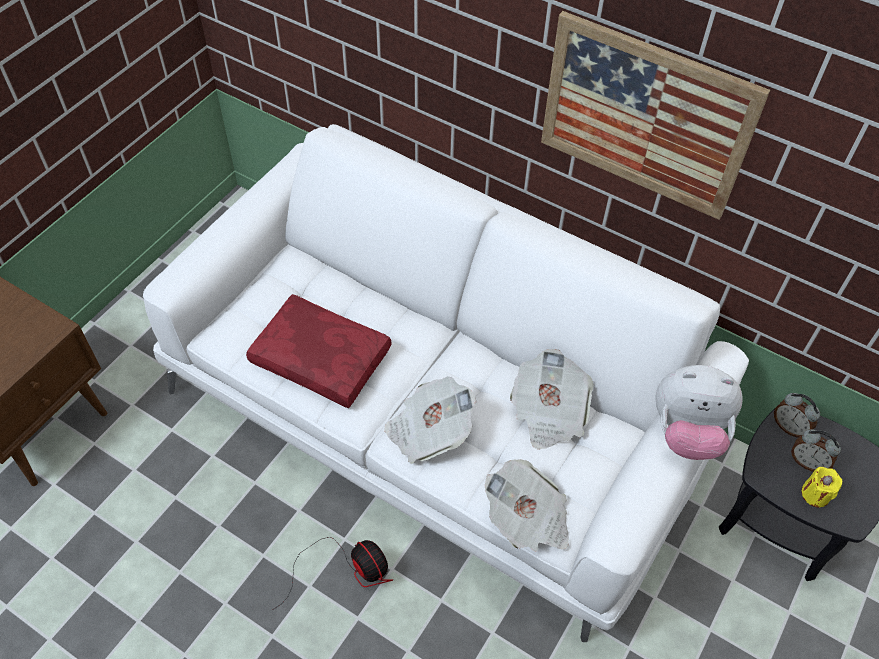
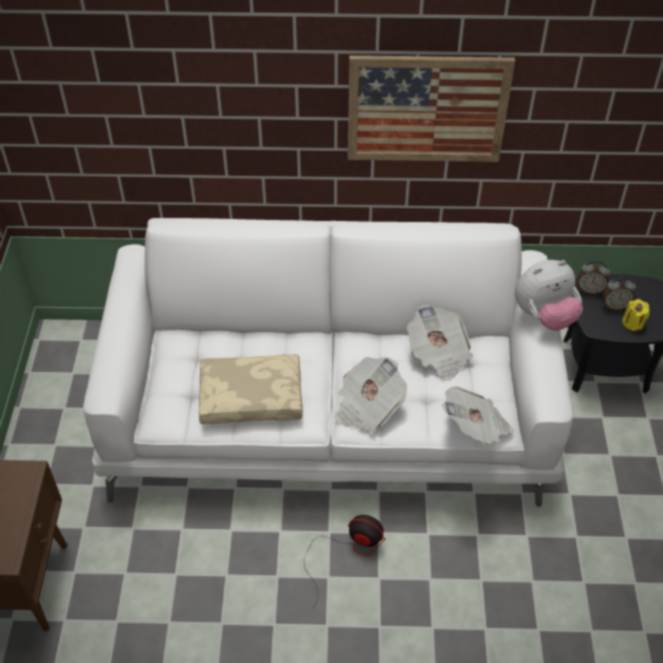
camera: 30 degrees left, 5 degrees down
red pillow [246,294,391,408] -> beige pillow [199,354,303,425]

